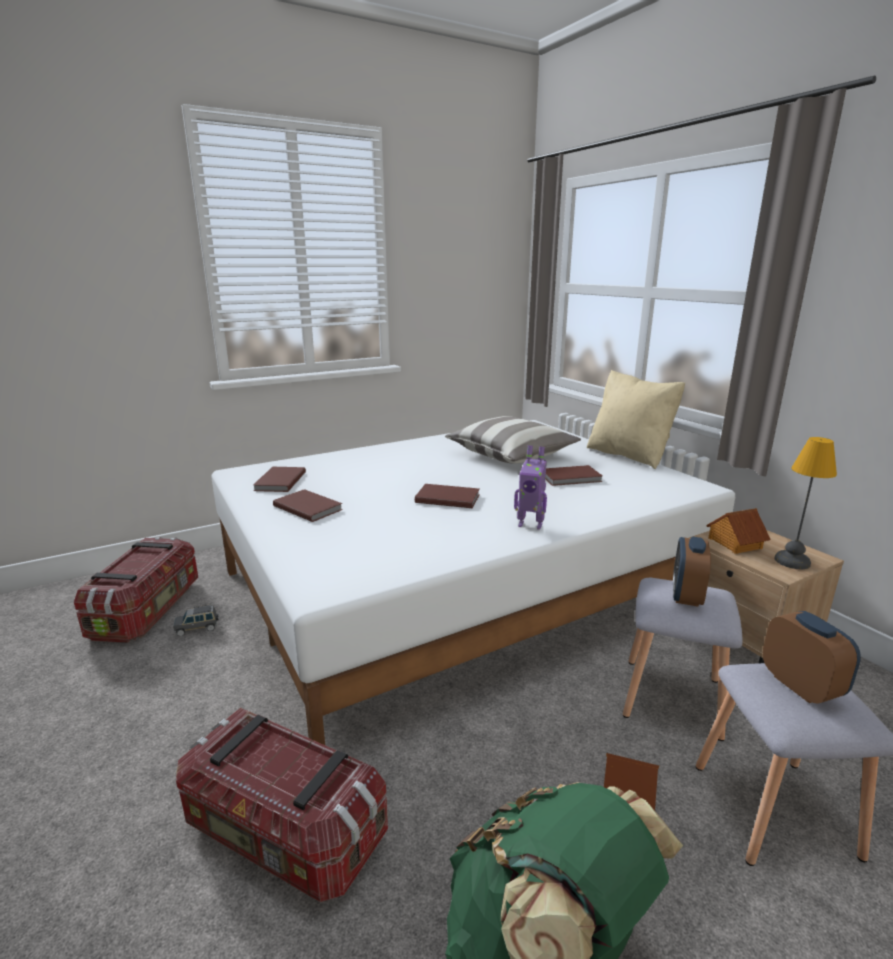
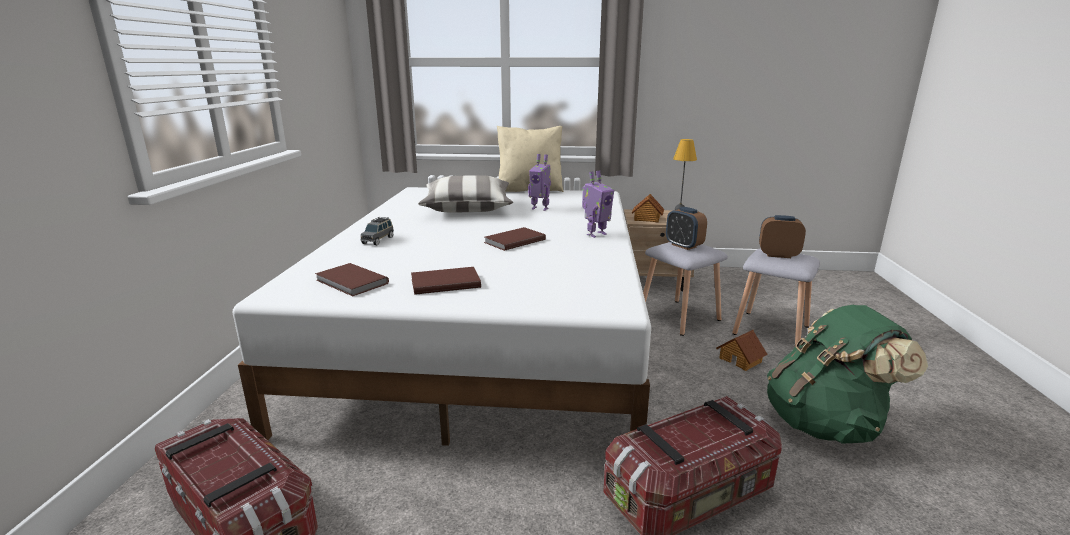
camera: 55 degrees left, 0 degrees up
grey toy car [173,604,219,636] -> grey toy car moved to [361,217,394,245]
brown book [545,465,602,486] -> toy robot [528,154,551,211]

